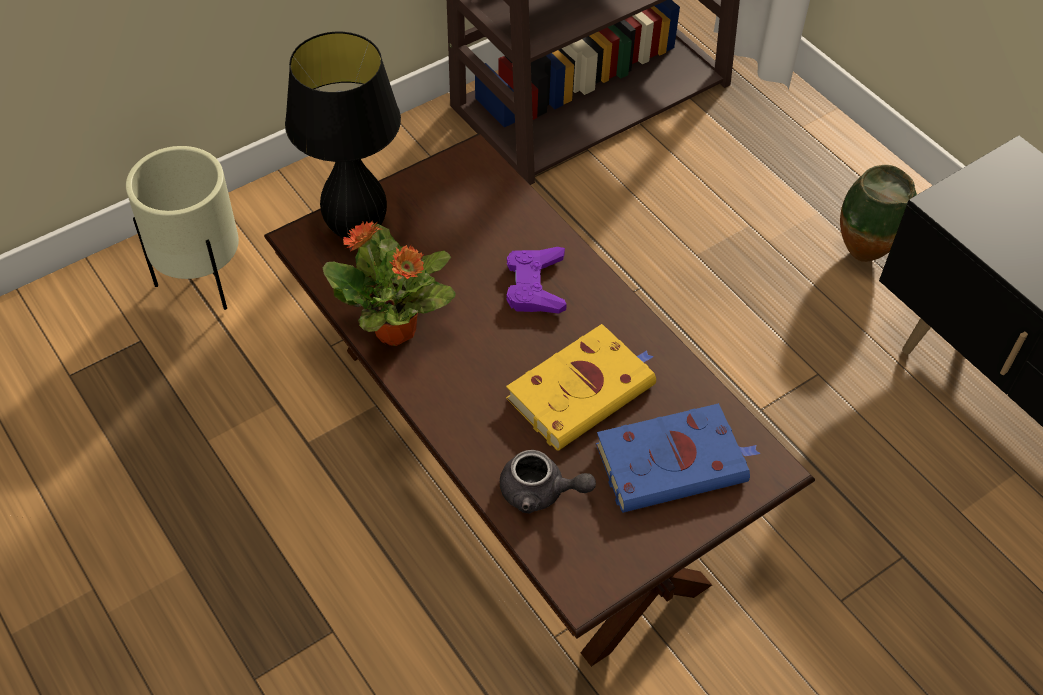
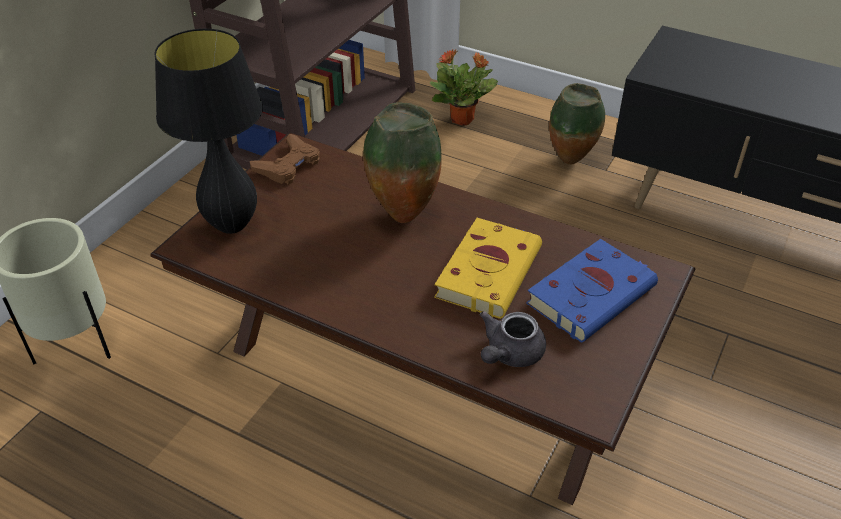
camera: 25 degrees left, 10 degrees down
potted plant [322,221,456,346] -> potted plant moved to [430,49,498,126]
grey teapot [500,450,596,513] -> grey teapot turned 135 degrees clockwise [479,311,546,367]
purple game controller [506,247,567,314] -> vase [363,102,442,223]
none -> brown game controller [250,134,320,184]

